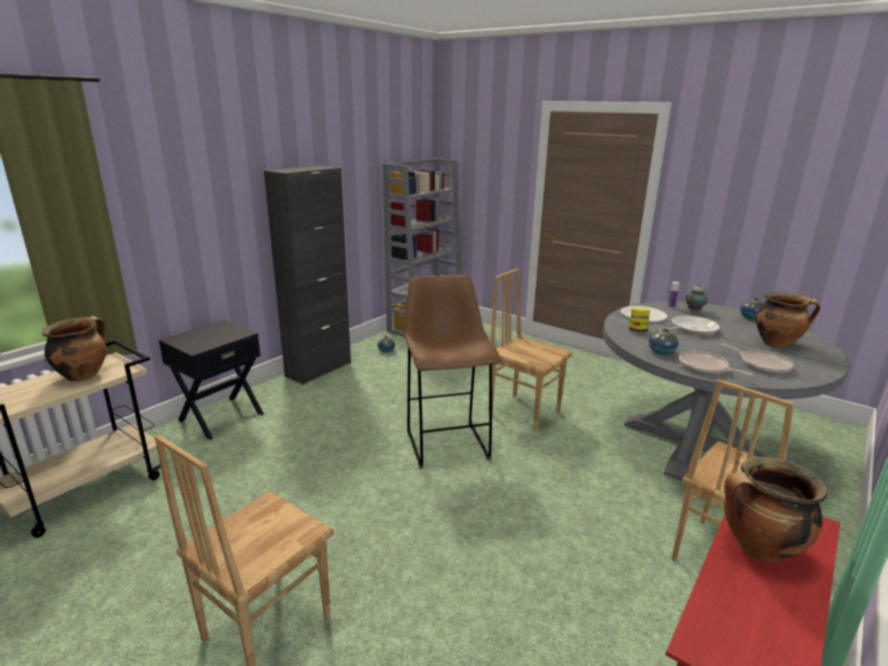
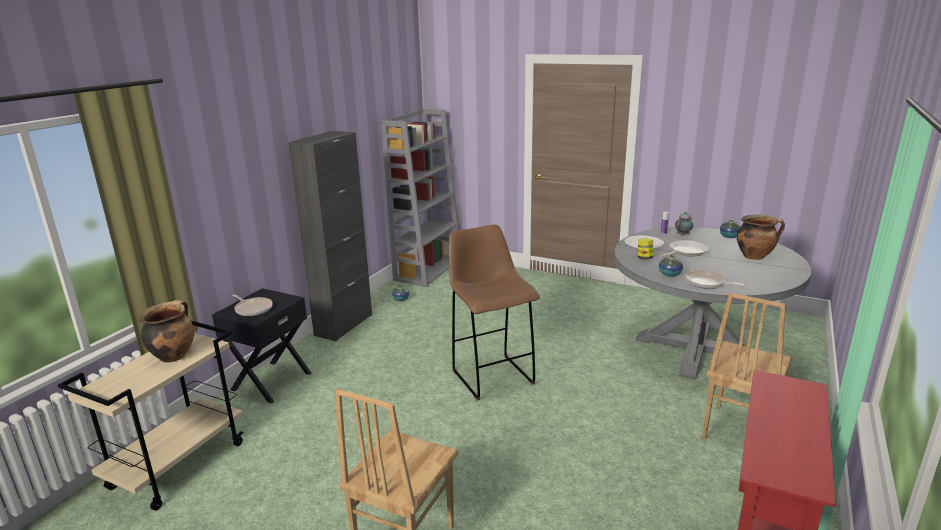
camera: 10 degrees left, 0 degrees up
brown chair [490,268,572,432] -> none
frying pan [721,343,793,374] -> frying pan moved to [232,294,273,316]
cooking pot [724,457,827,562] -> none

